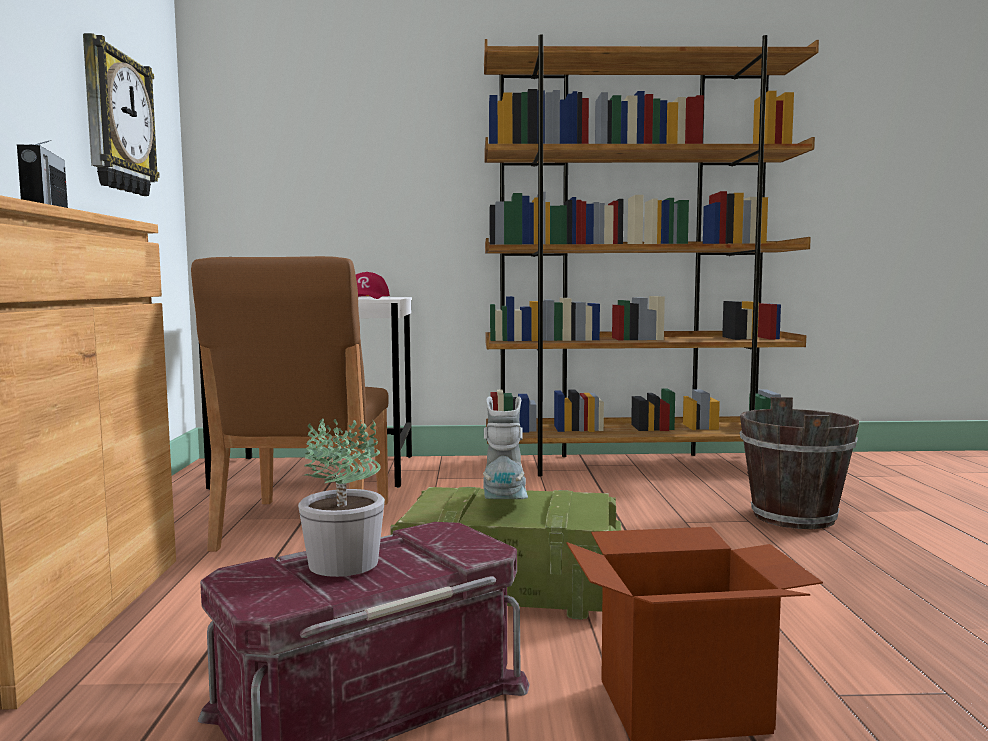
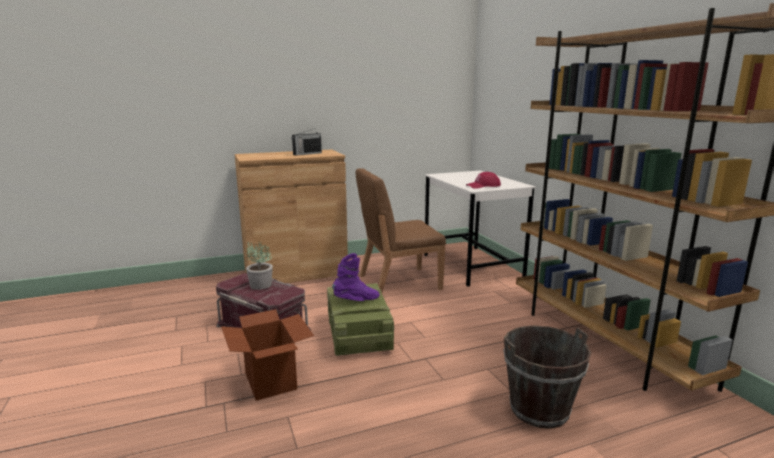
camera: 70 degrees right, 10 degrees up
wall clock [83,33,160,196] -> none
grey boot [483,396,528,499] -> purple boot [332,253,380,301]

